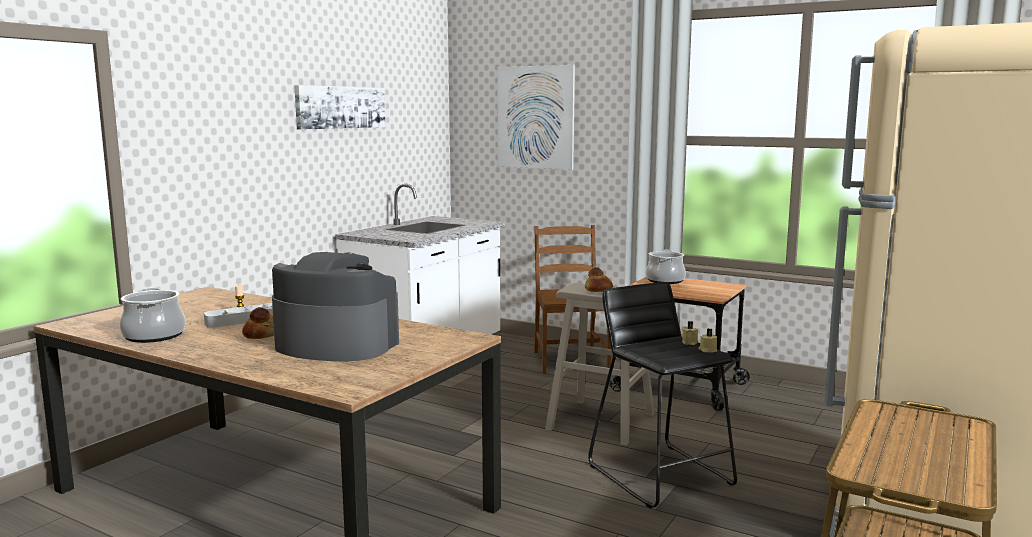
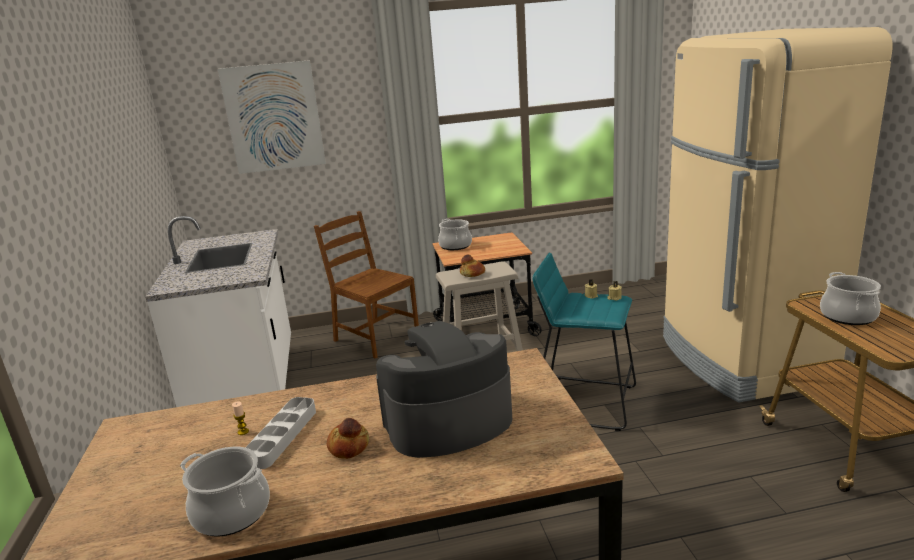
camera: 40 degrees left, 10 degrees up
picture [294,85,385,130] -> none
black stool [588,282,737,508] -> turquoise stool [532,253,636,431]
none -> cooking pot [820,272,881,325]

